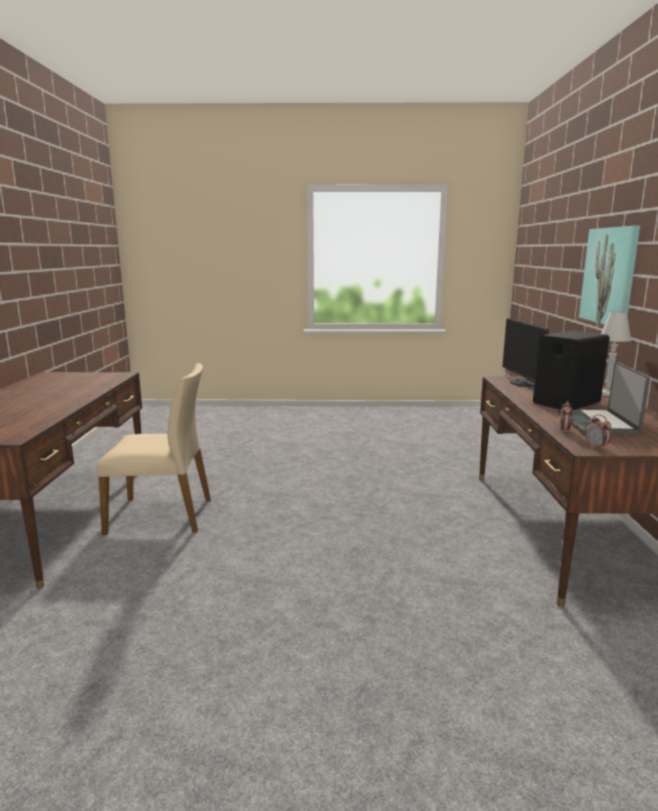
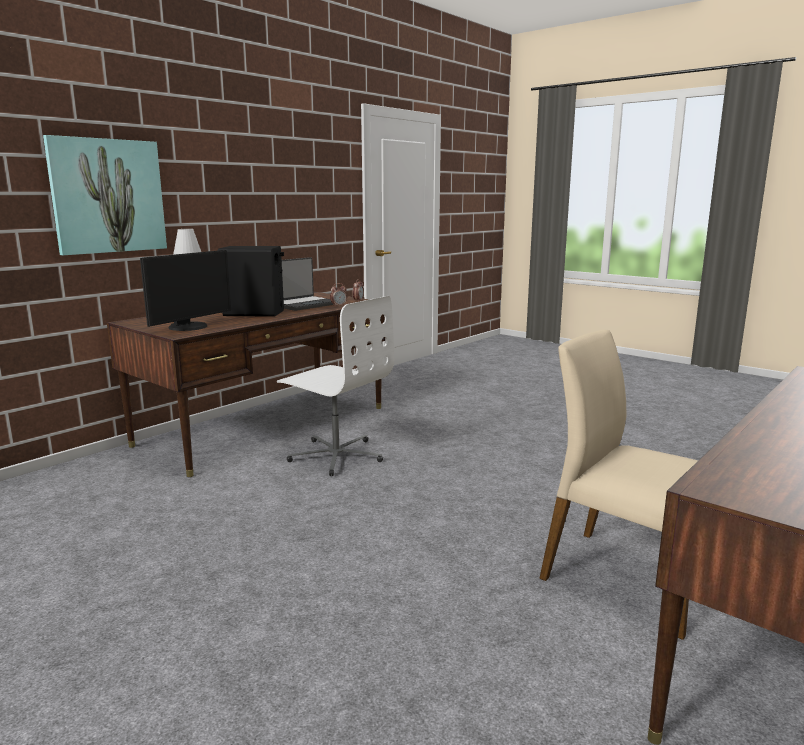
camera: 140 degrees left, 0 degrees up
none -> white office chair [277,296,394,476]

